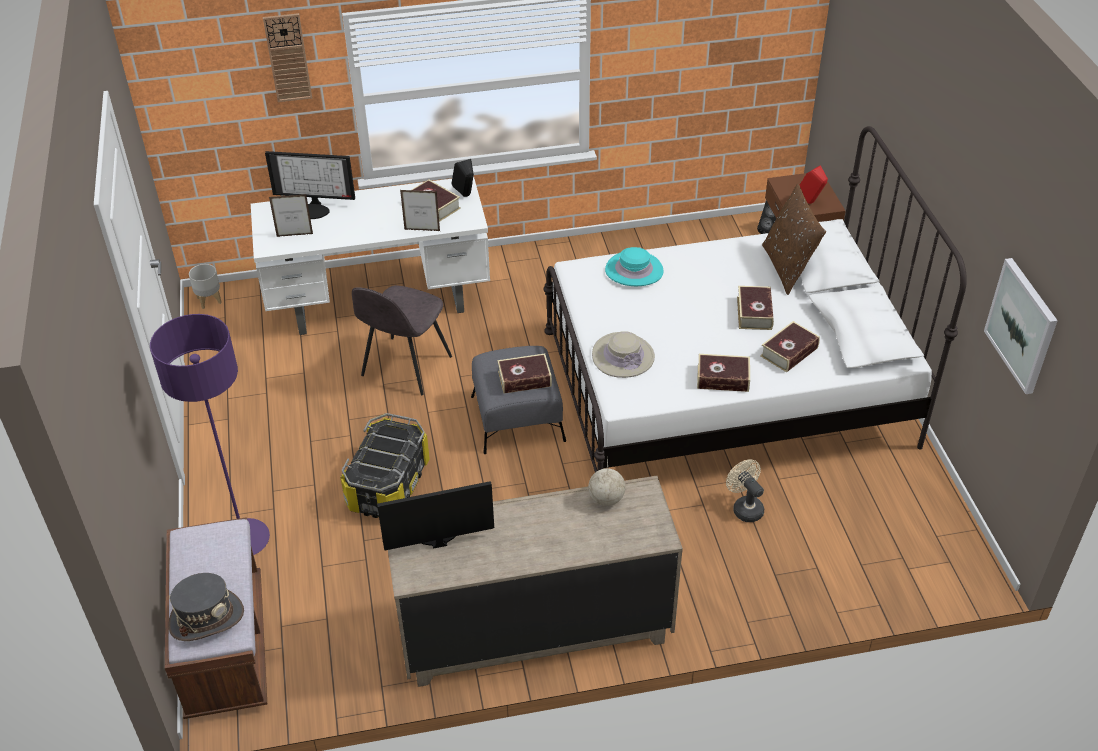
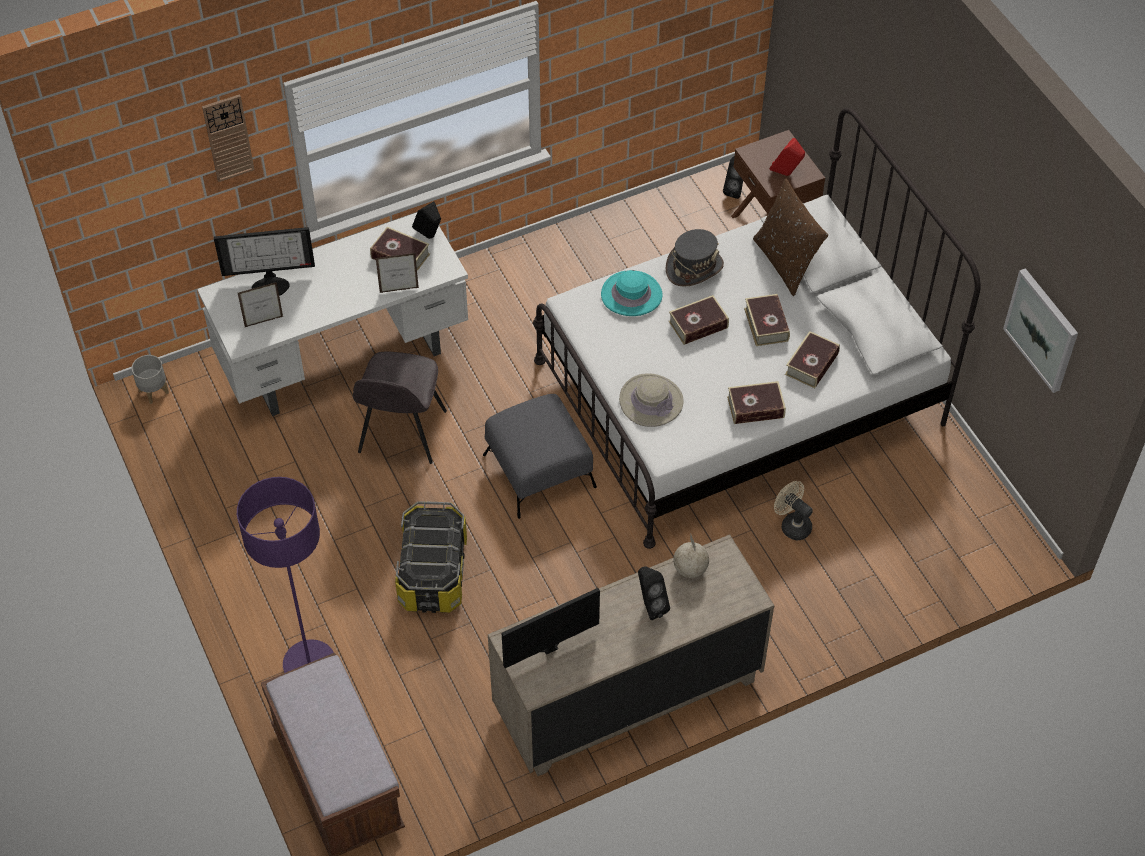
camera: 15 degrees left, 10 degrees up
grey hat [168,573,244,641] -> grey hat moved to [666,229,724,286]
book [497,354,552,393] -> book moved to [669,295,729,345]
none -> black speaker [638,566,670,620]

